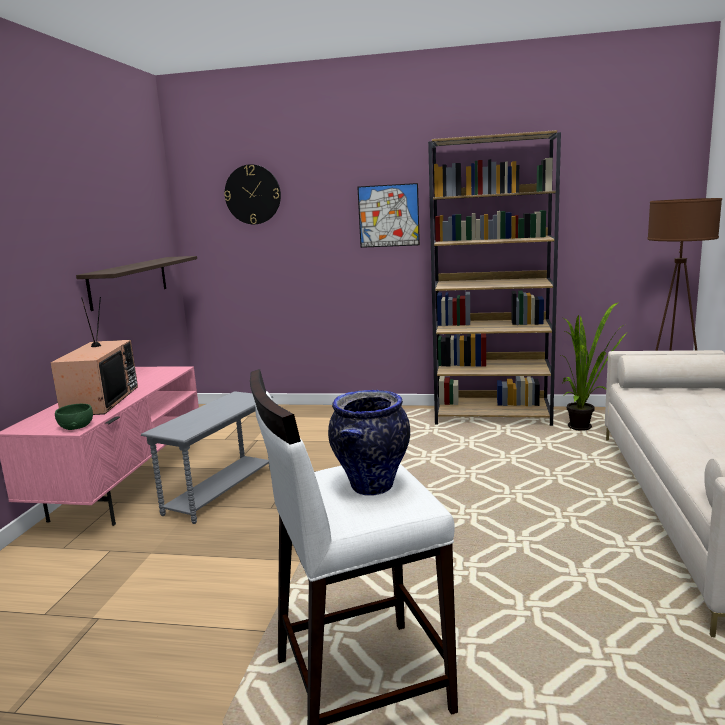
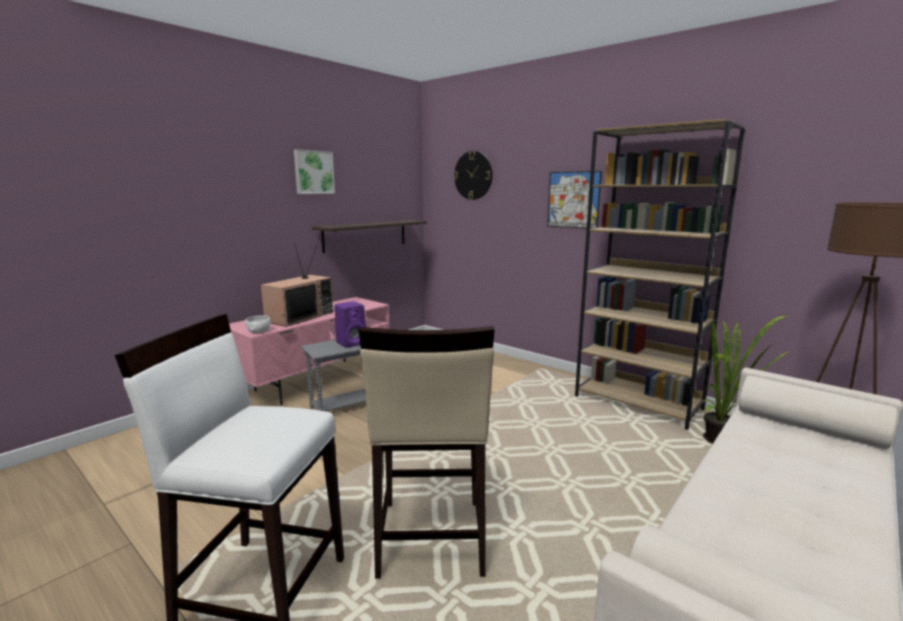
camera: 30 degrees right, 0 degrees up
green bowl [55,404,93,430] -> white bowl [245,315,271,333]
vase [328,390,410,496] -> none
none -> picture [294,149,335,194]
none -> purple speaker [335,301,366,348]
none -> beige stool [359,326,494,579]

